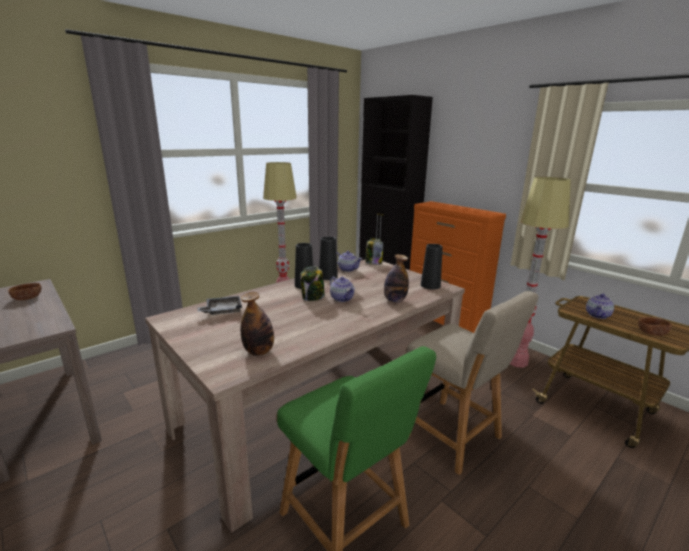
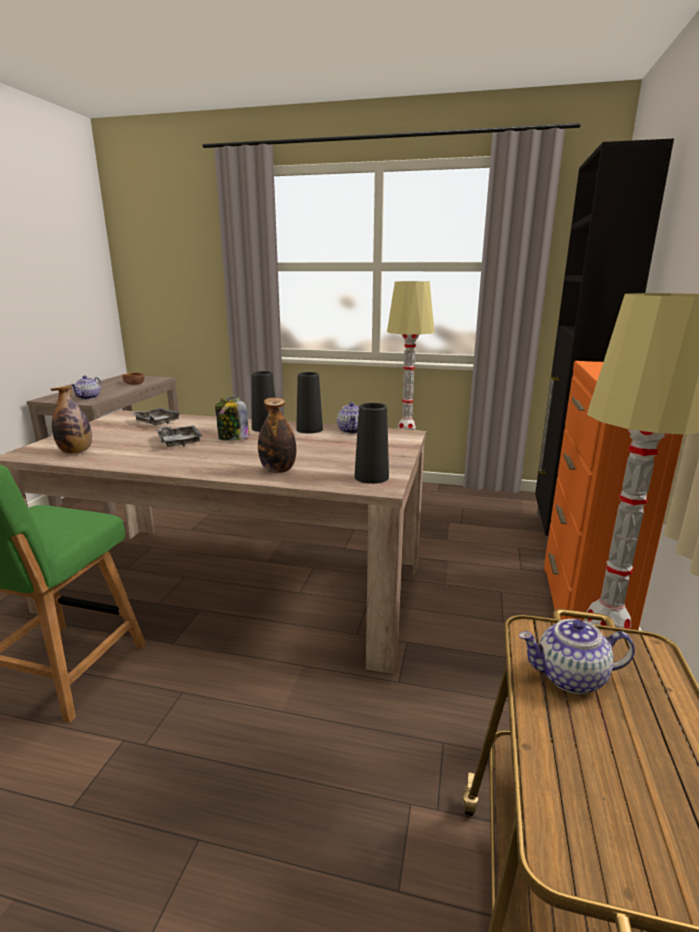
camera: 55 degrees right, 0 degrees up
teapot [330,276,355,302] -> teapot moved to [70,375,102,399]
jar [365,238,383,265] -> none
beige chair [407,291,538,475] -> none
brown bowl [638,317,672,336] -> none
none -> grey tray [157,425,202,447]

